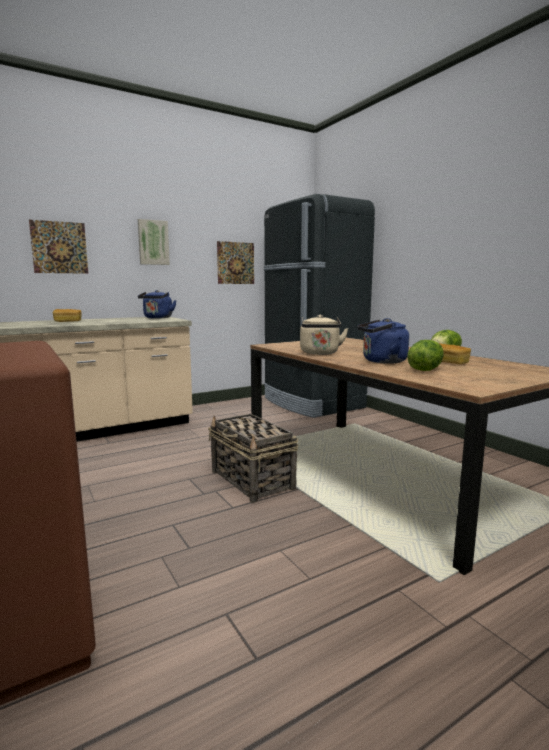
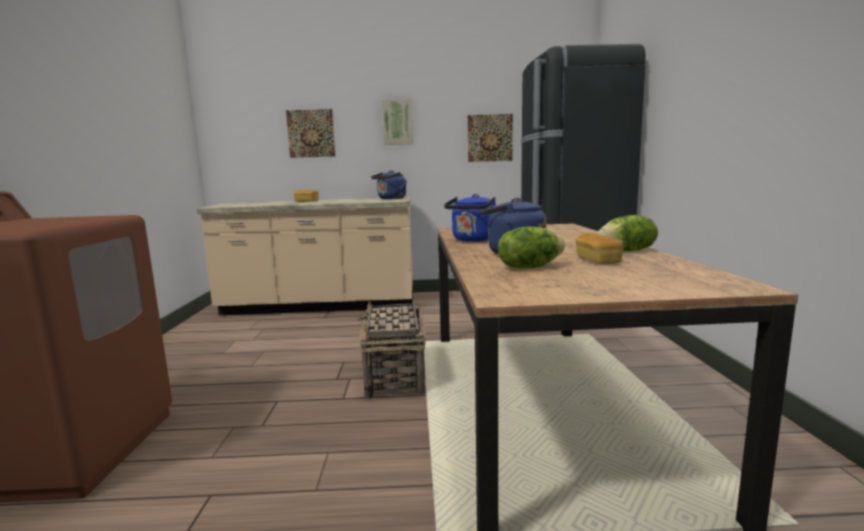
camera: 30 degrees right, 0 degrees up
beige kettle [300,315,348,355] -> blue kettle [444,194,496,242]

